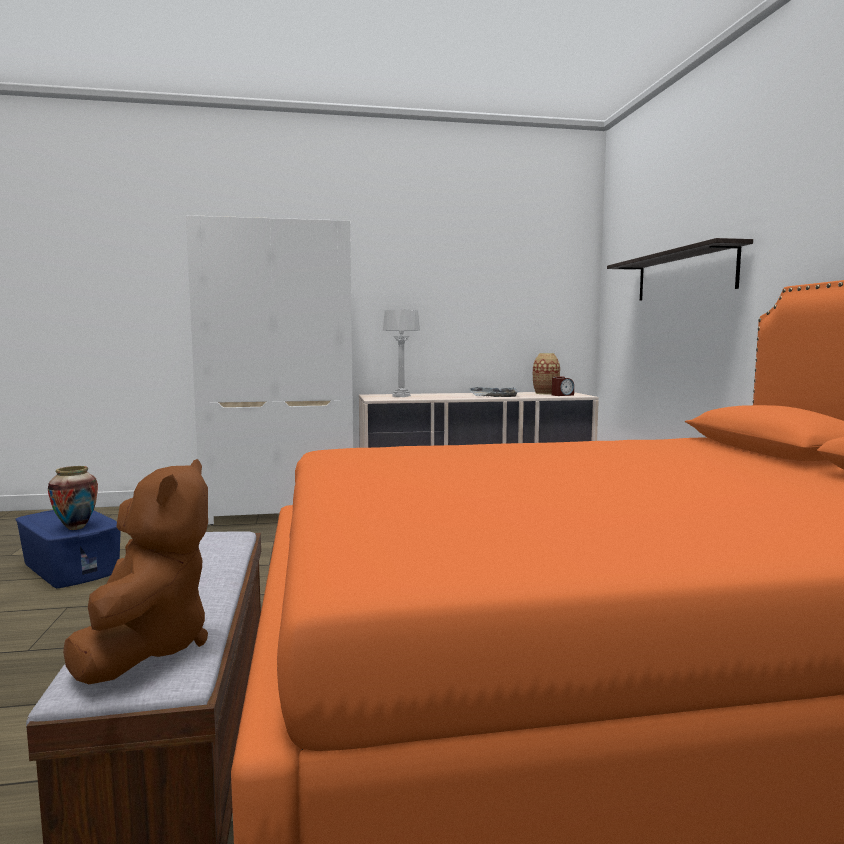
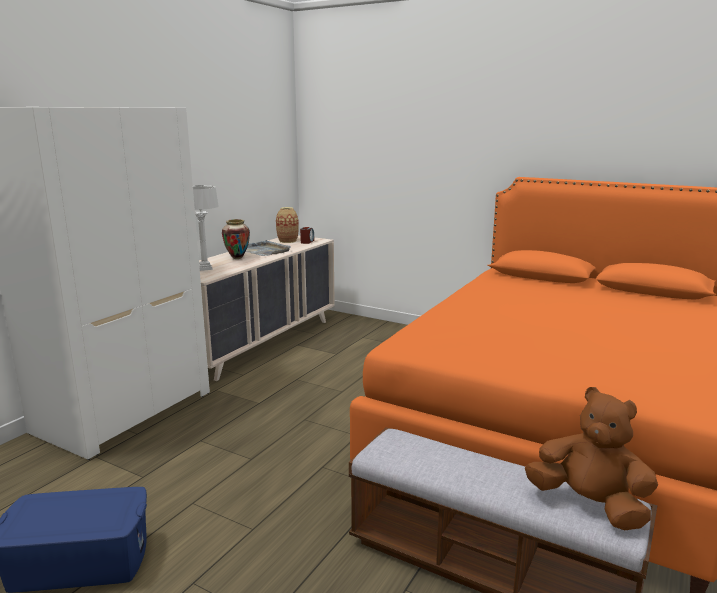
camera: 50 degrees left, 10 degrees up
vase [48,466,98,530] -> vase moved to [222,219,250,259]
shelf [607,238,753,301] -> none

